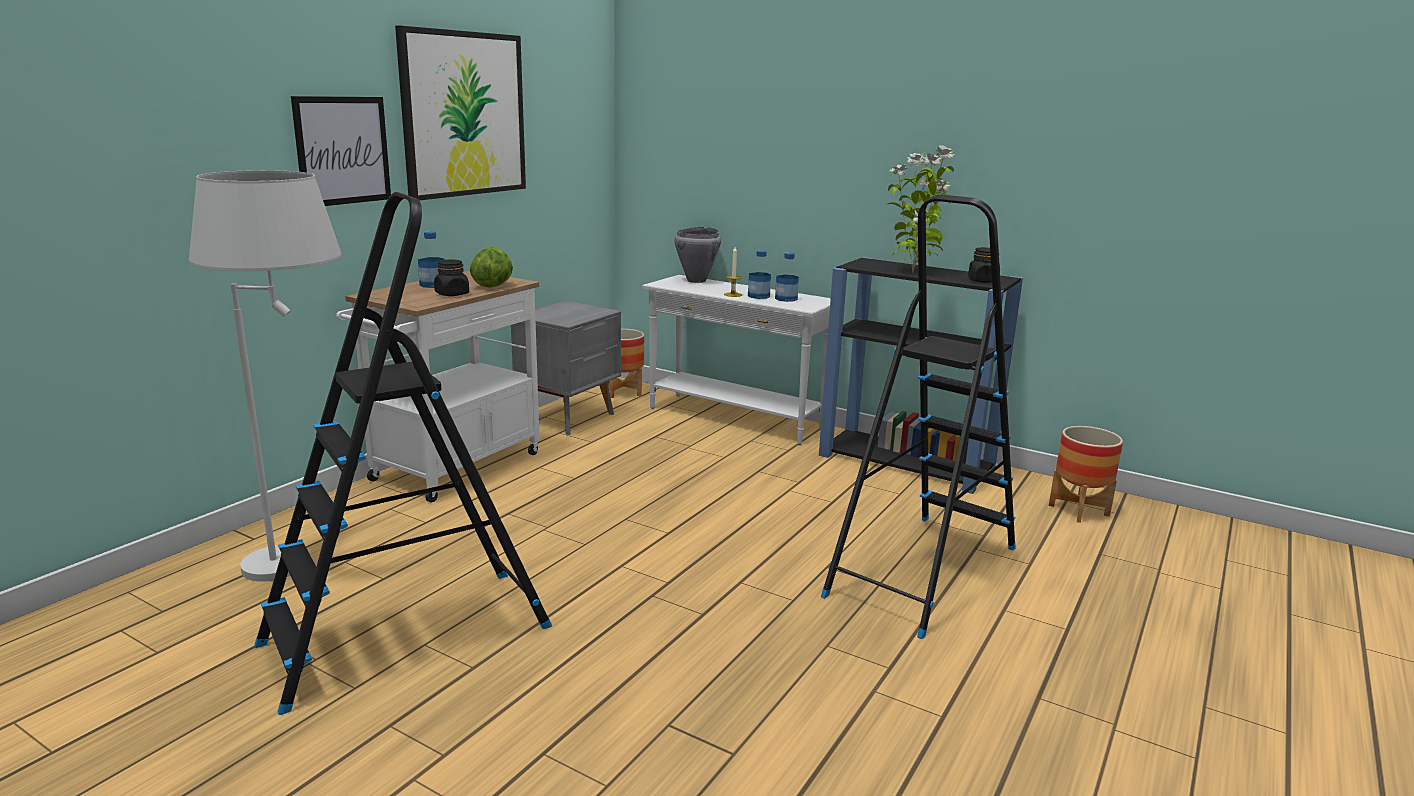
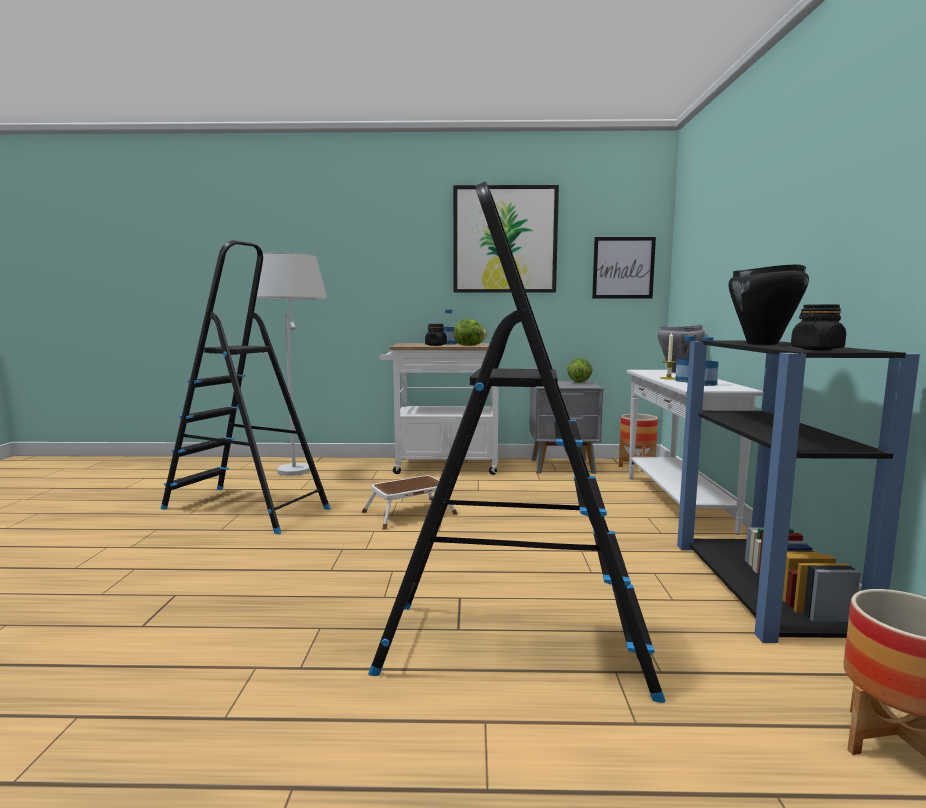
camera: 60 degrees right, 10 degrees down
picture [291,96,391,206] -> picture moved to [592,237,656,299]
potted plant [886,146,955,273] -> black cooking pot [728,264,809,345]
none -> brown step ladder [362,475,458,530]
none -> lettuce [567,358,593,383]

